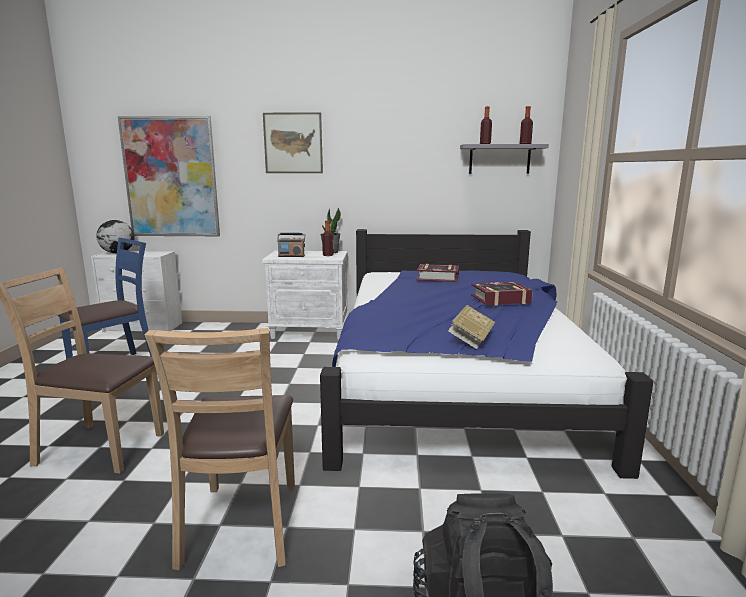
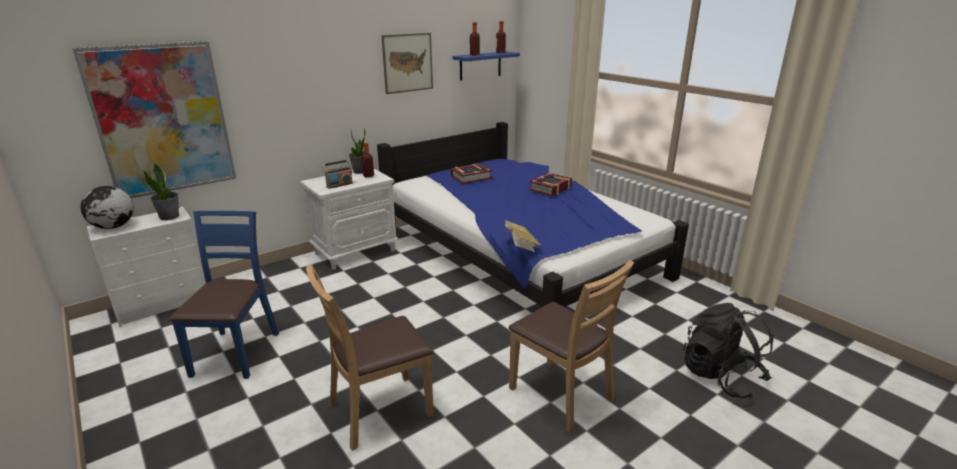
camera: 40 degrees left, 10 degrees up
picture [263,112,323,173] -> picture moved to [381,33,433,94]
book [448,305,495,349] -> book moved to [504,220,542,252]
grey shelf [460,144,549,174] -> blue shelf [452,51,520,80]
none -> potted plant [143,163,179,220]

